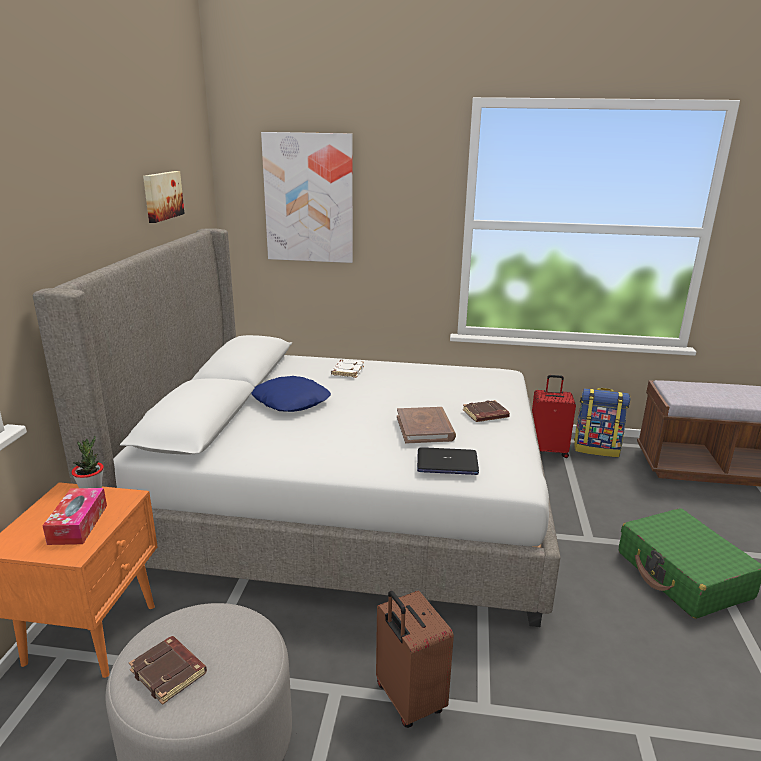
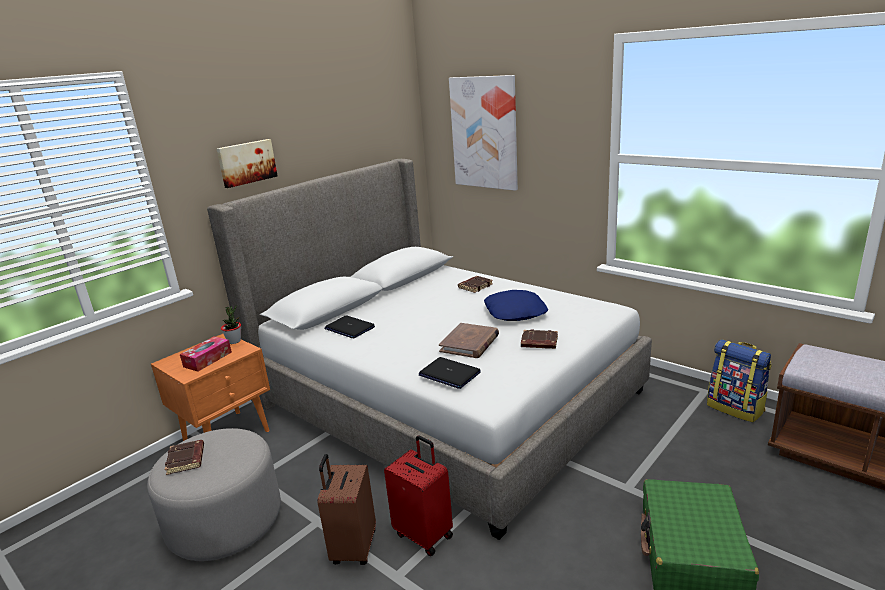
camera: 35 degrees right, 0 degrees up
picture [143,171,185,223] -> picture moved to [216,139,278,188]
blue pillow [251,376,331,412] -> blue pillow moved to [484,290,548,321]
white book [331,360,364,378] -> brown book [458,276,493,293]
red suitcase [532,375,576,458] -> red suitcase moved to [384,435,453,556]
none -> laptop [324,315,375,339]

